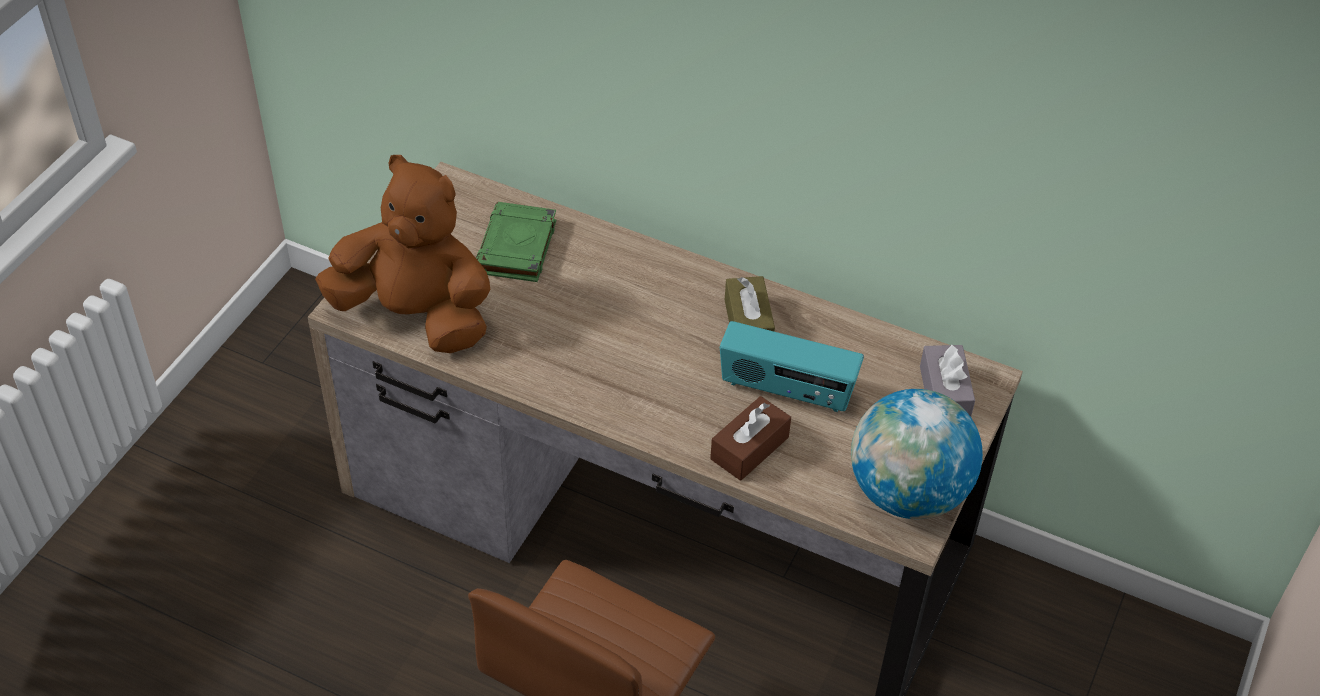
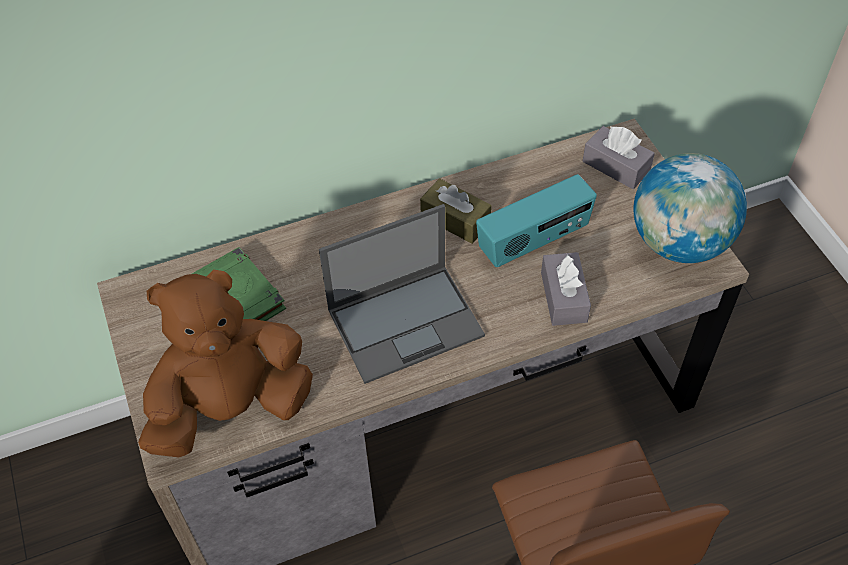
camera: 45 degrees left, 5 degrees up
brown tissue box [710,396,791,481] -> grey tissue box [541,252,591,326]
none -> laptop [319,204,485,384]

